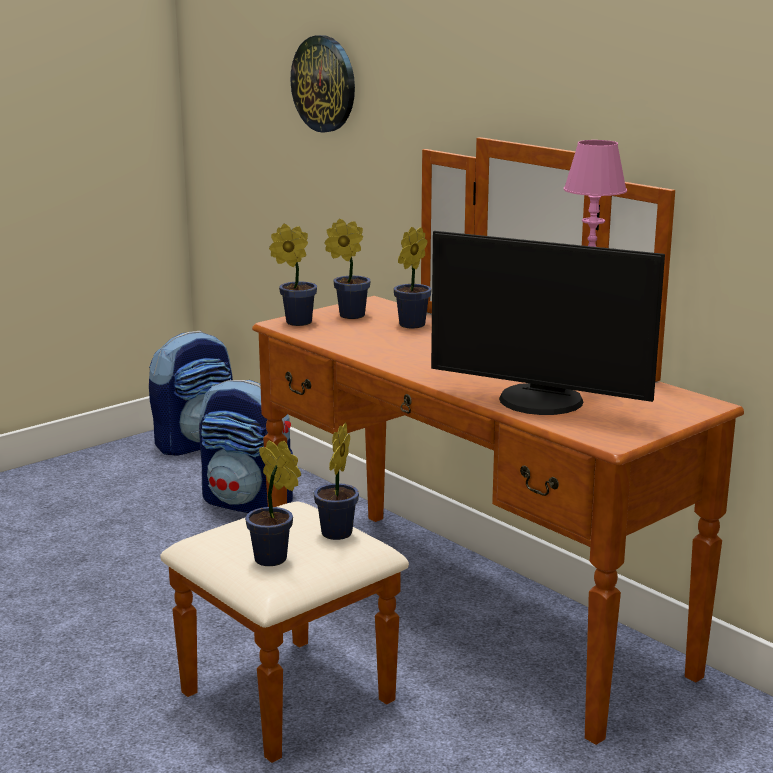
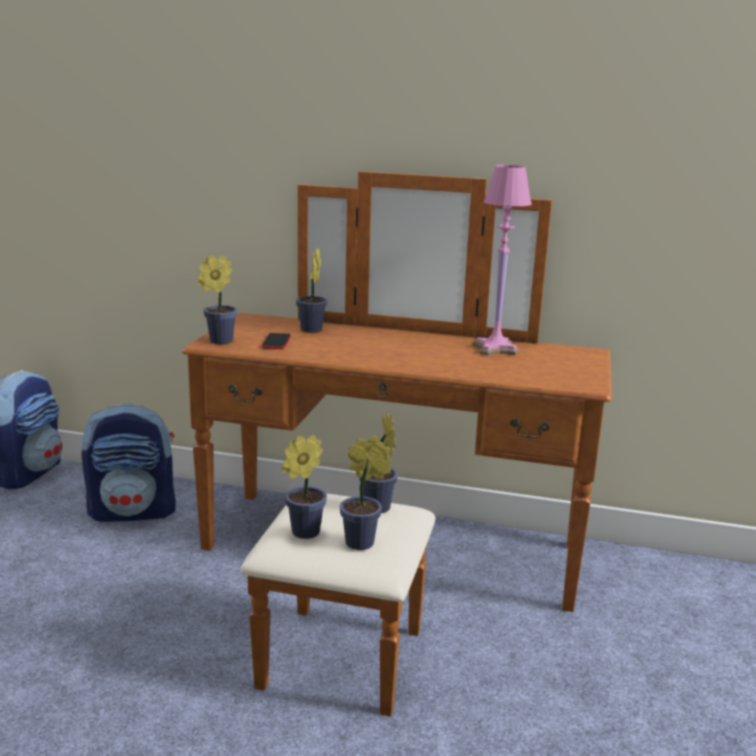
camera: 35 degrees left, 0 degrees up
wall clock [291,35,355,133] -> none
potted plant [324,219,371,319] -> potted plant moved to [282,435,327,539]
monitor [431,231,665,415] -> none
none -> phone [262,333,291,349]

